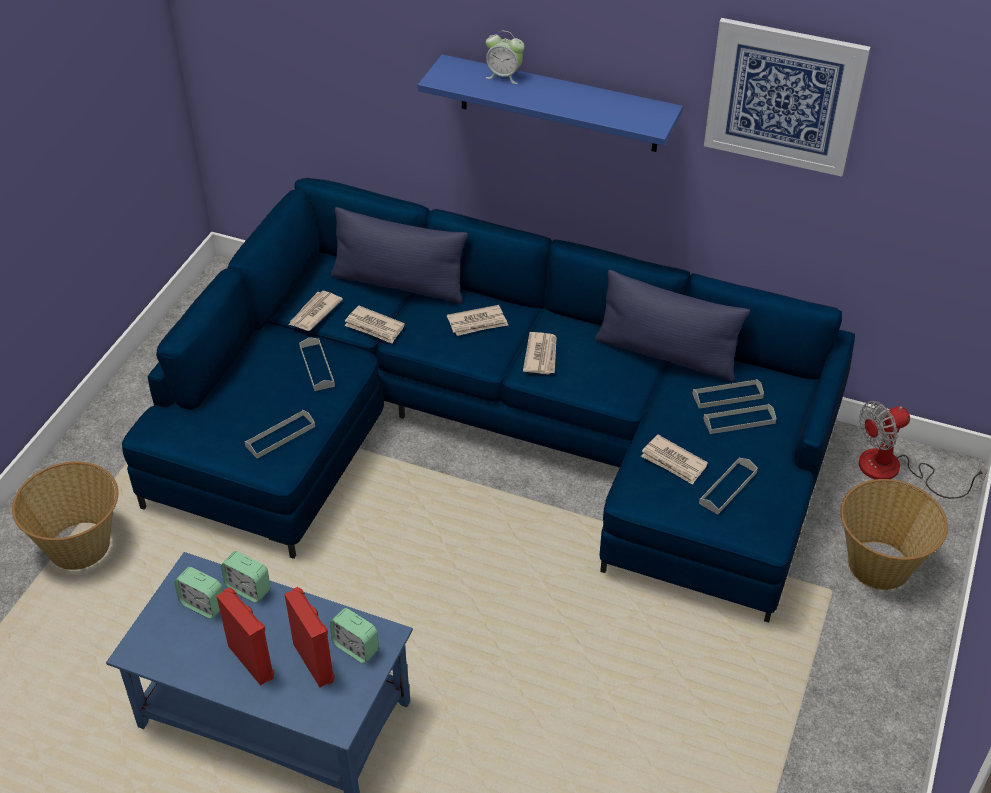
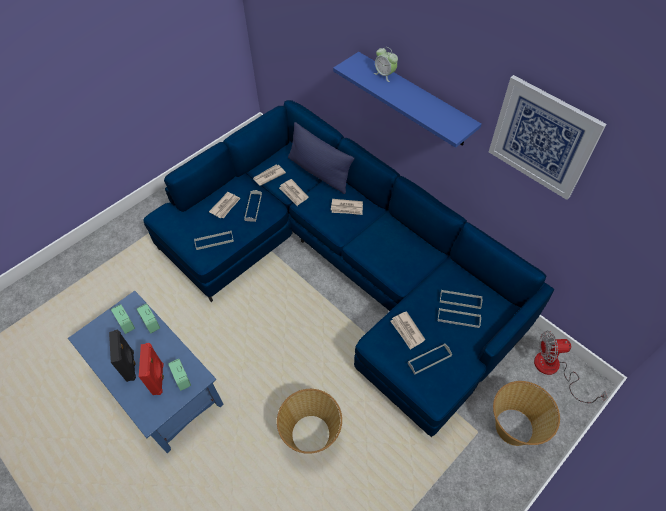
camera: 25 degrees right, 10 degrees up
basket [12,461,118,570] -> basket moved to [277,389,342,454]
red speaker [216,587,274,686] -> black speaker [109,330,136,382]
newspaper [523,332,557,374] -> newspaper moved to [209,192,241,219]
blue pillow [595,270,750,382] -> none

